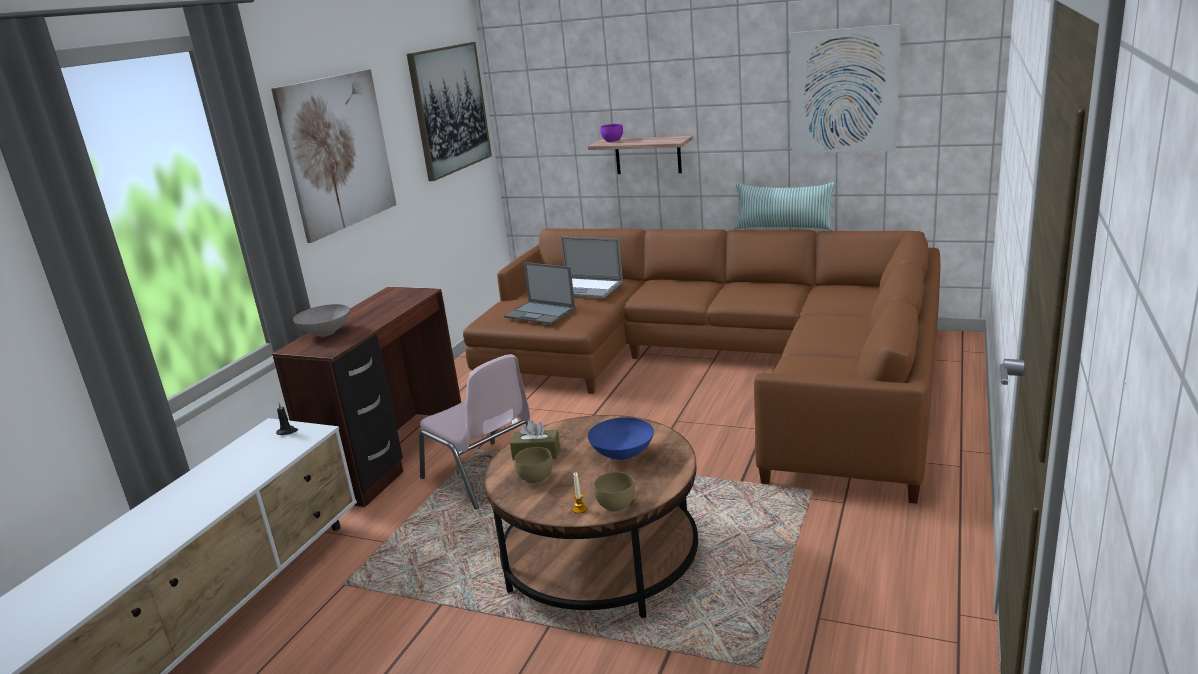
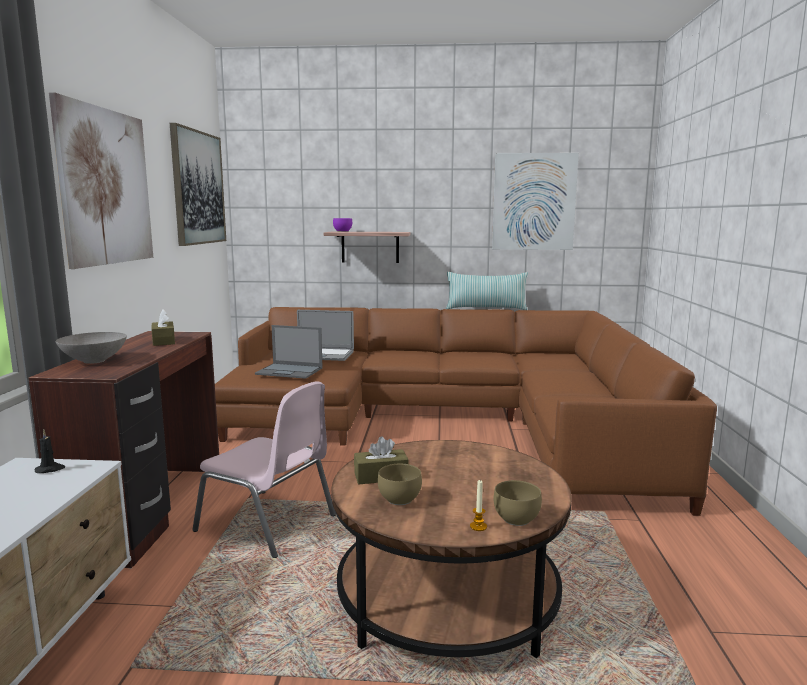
camera: 20 degrees left, 10 degrees down
blue bowl [588,417,654,460] -> none
none -> brown tissue box [151,310,175,346]

